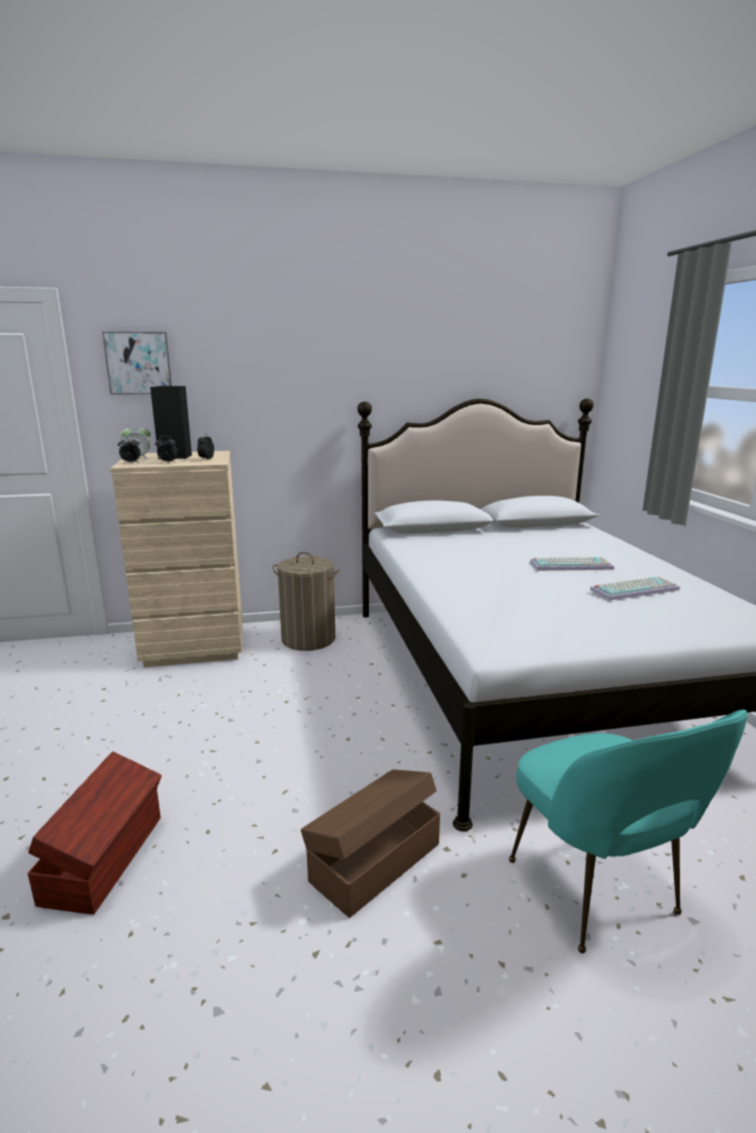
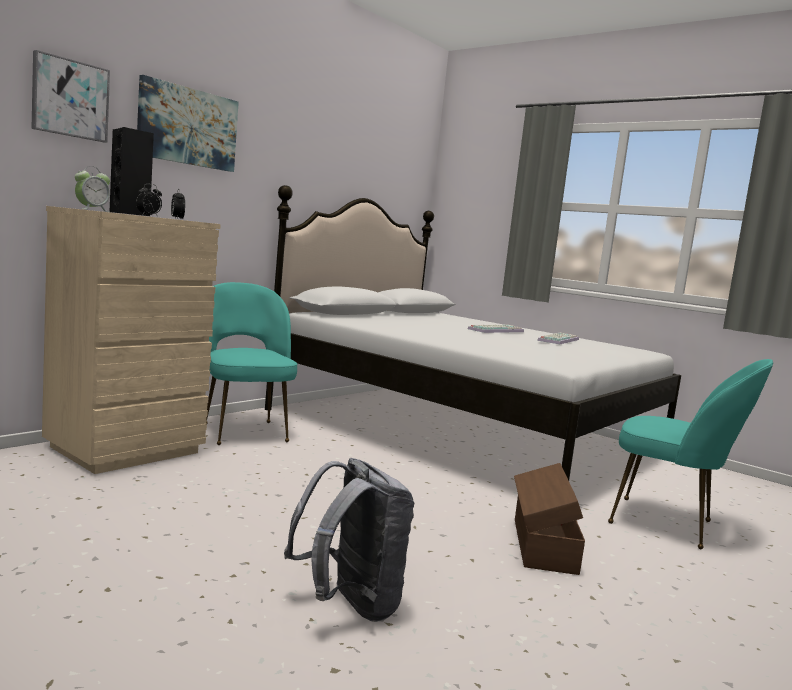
camera: 40 degrees left, 10 degrees down
brown storage box [28,751,162,915] -> grey backpack [284,458,414,622]
alarm clock [118,436,141,463] -> none
laundry basket [272,552,340,651] -> turquoise chair [206,282,297,445]
none -> picture [137,75,239,172]

